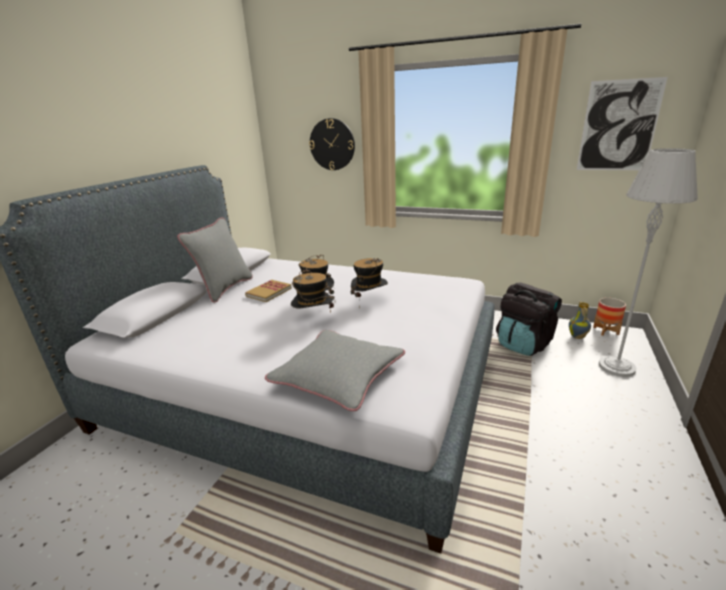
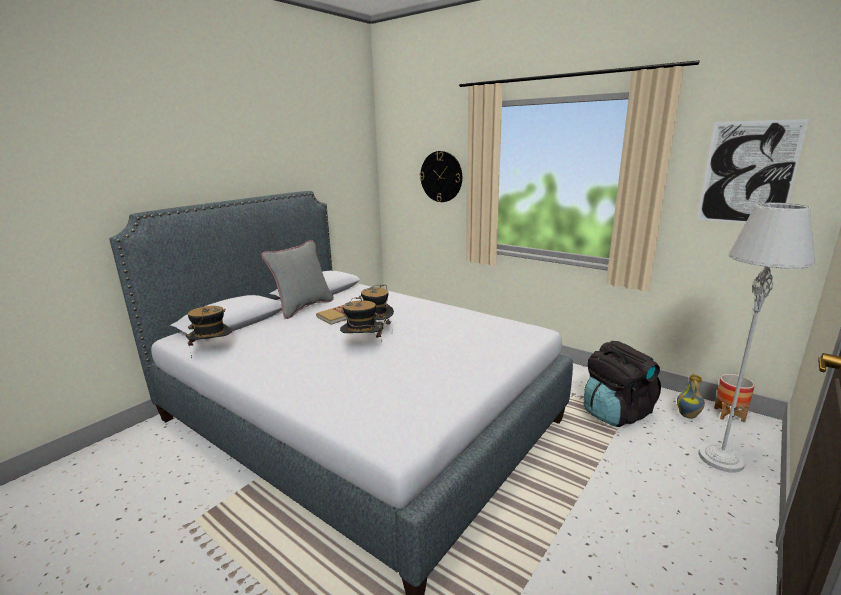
camera: 15 degrees right, 5 degrees down
grey pillow [265,330,405,411] -> none
hat [350,258,388,309] -> hat moved to [186,306,232,358]

